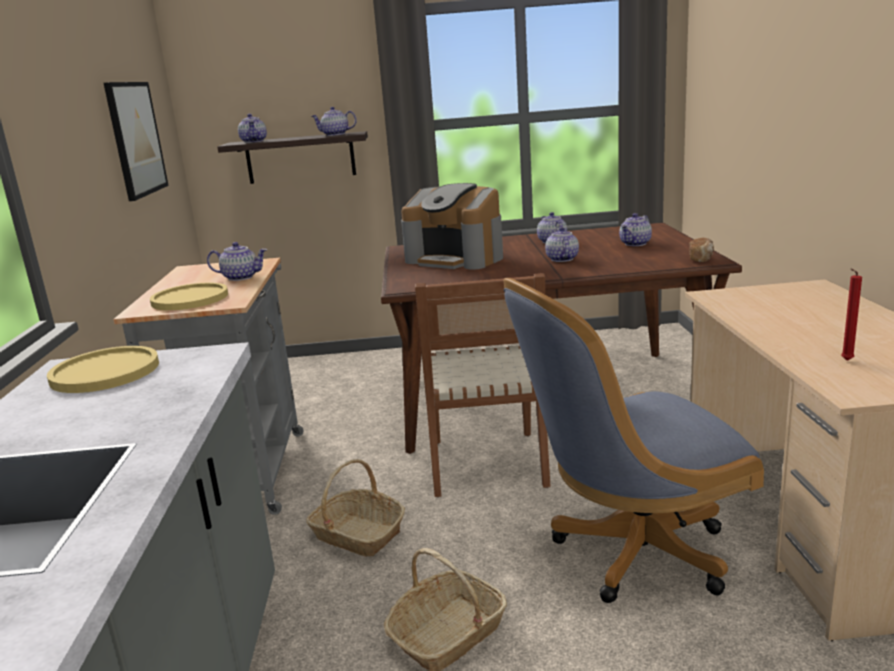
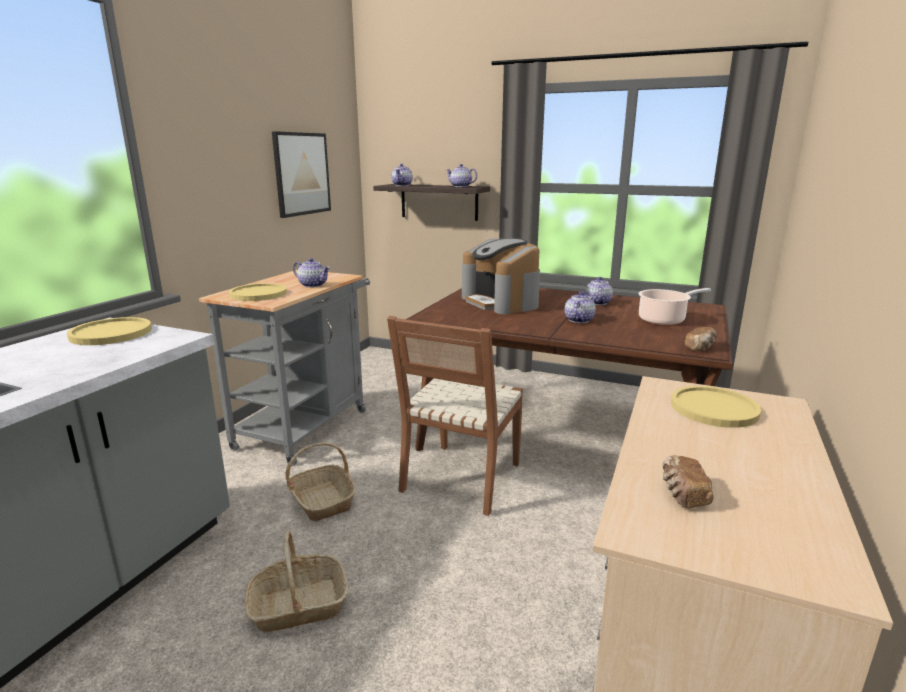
camera: 25 degrees right, 0 degrees up
blue office chair [503,278,764,603] -> none
teapot [619,213,652,246] -> cooking pot [638,288,711,325]
red candle [841,269,862,361] -> bread [662,455,714,508]
none -> yellow plate [671,386,761,428]

